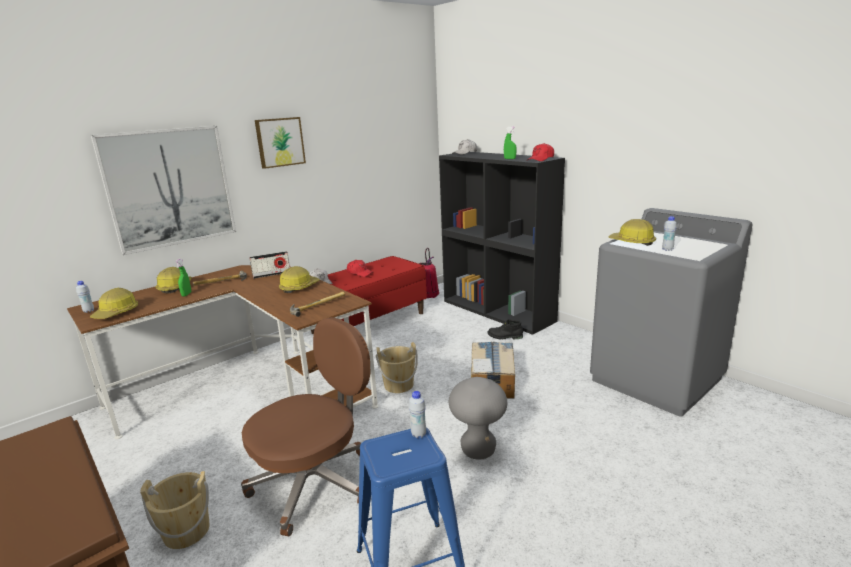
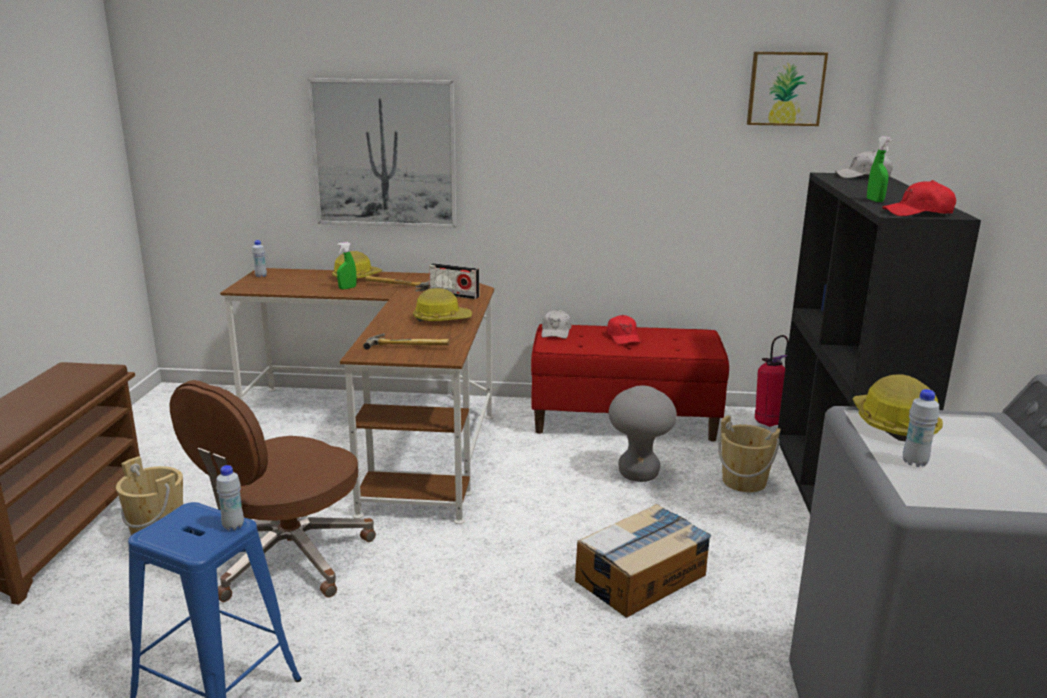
camera: 45 degrees right, 0 degrees up
hard hat [90,288,138,319] -> none
brown office chair [241,317,370,536] -> brown office chair turned 120 degrees clockwise [170,380,376,602]
picture [255,117,306,169] -> picture moved to [747,52,828,126]
beige bucket [376,342,418,393] -> beige bucket moved to [718,415,781,492]
grey stool [449,377,507,460] -> grey stool moved to [609,385,677,482]
black boot [487,319,523,340] -> none

